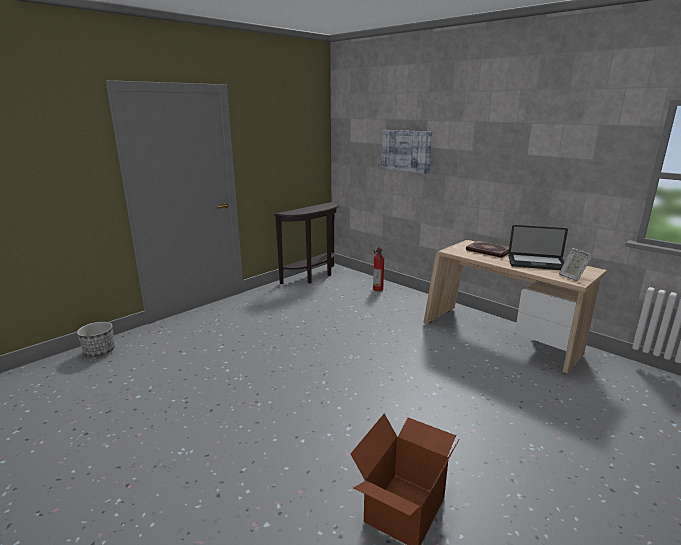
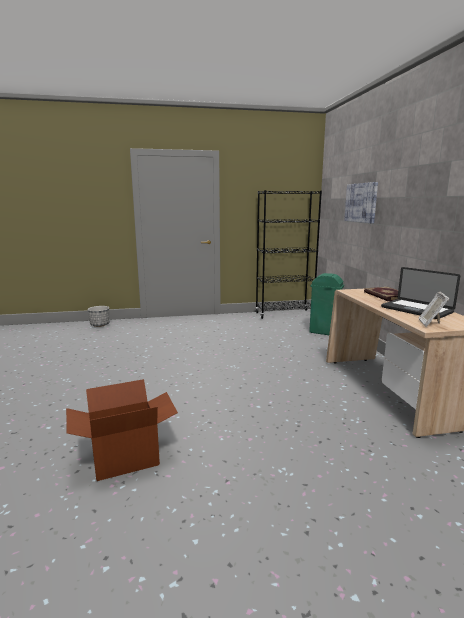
camera: 35 degrees right, 5 degrees down
brown console table [274,202,339,284] -> black bookcase [255,190,322,319]
fire extinguisher [373,247,384,291] -> green trash can [309,273,344,335]

